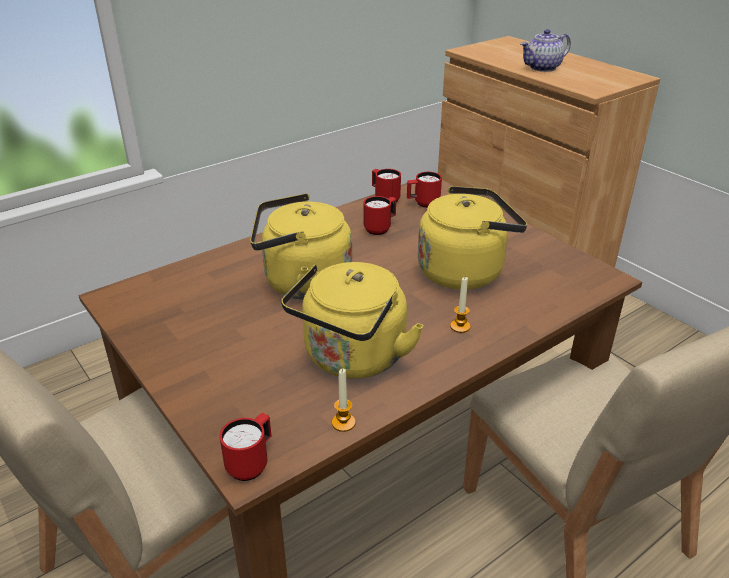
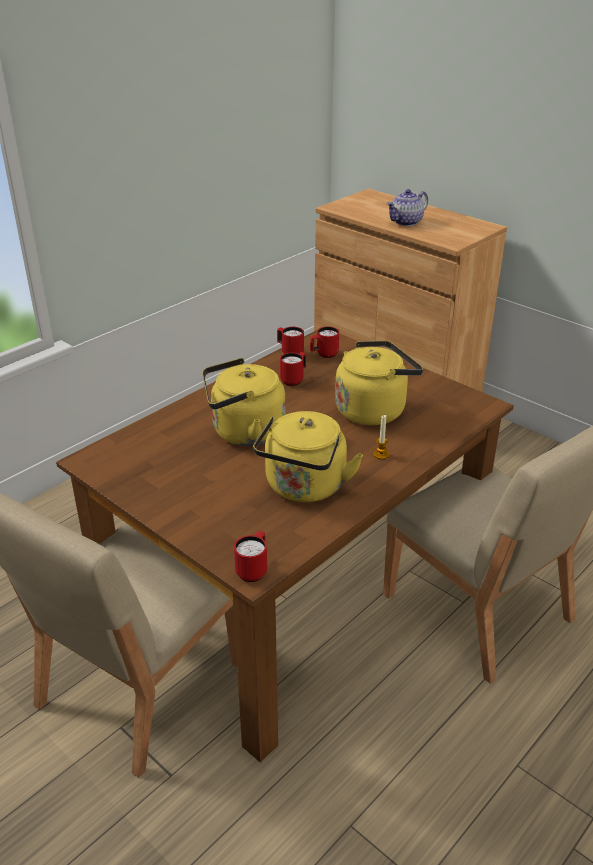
camera: 10 degrees left, 0 degrees up
candle [332,369,356,432] -> none

